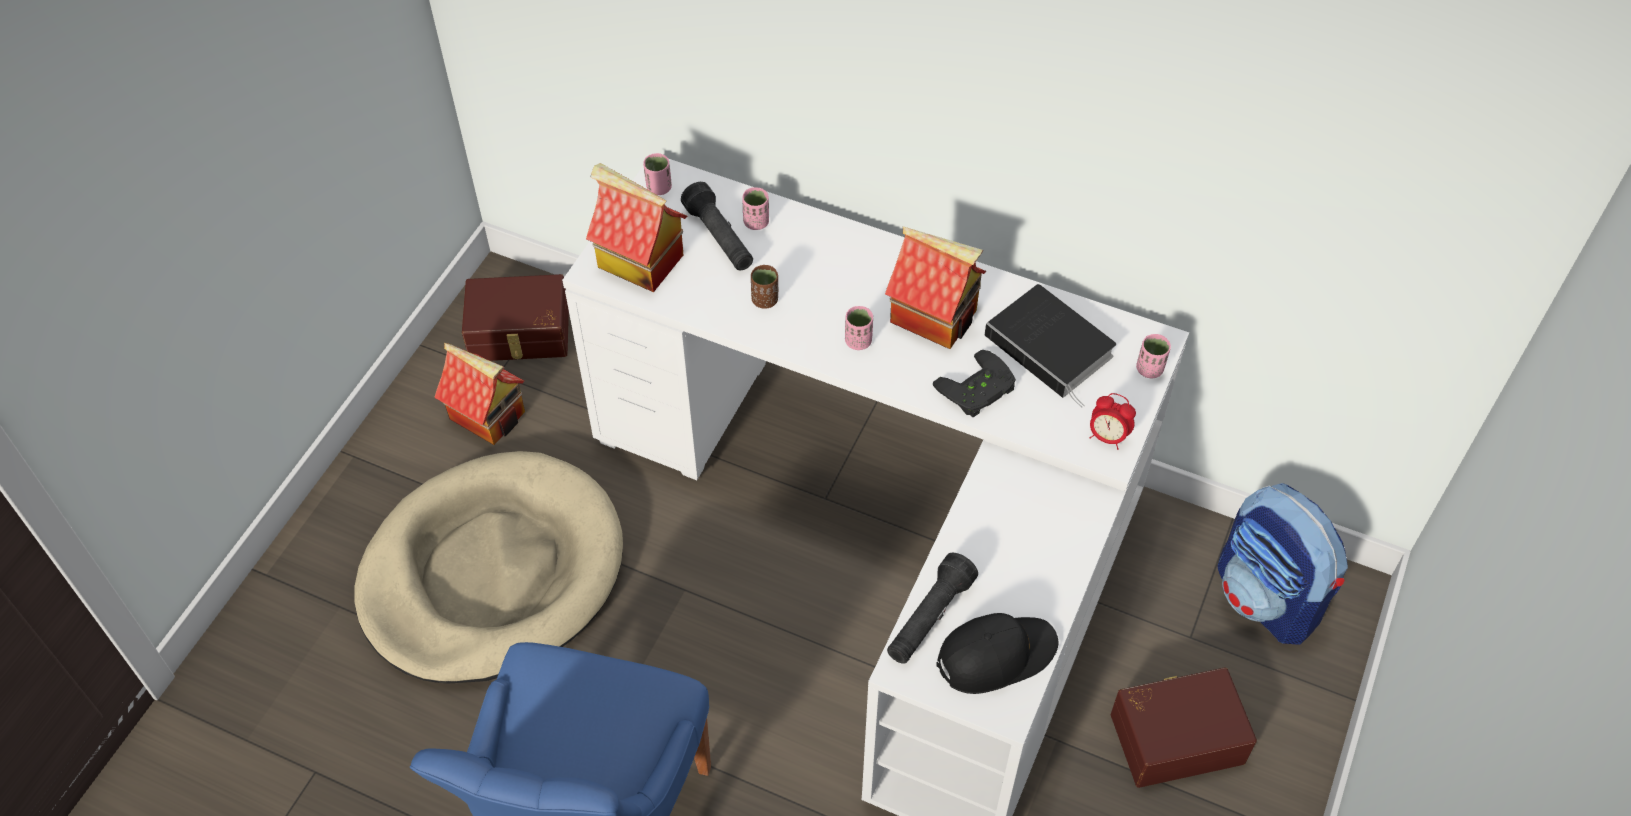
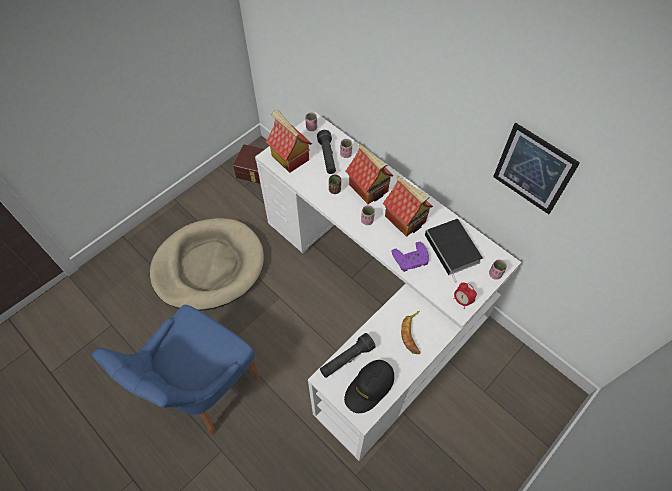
camera: 20 degrees right, 5 degrees up
toy house [434,343,525,445] -> toy house moved to [346,144,394,204]
black game controller [933,350,1016,417] -> purple game controller [391,242,429,272]
black cap [936,613,1059,694] -> black cap turned 135 degrees clockwise [344,360,394,413]
brown storage box [1111,667,1257,788] -> none
backpack [1217,483,1348,645] -> none
none -> banana [401,311,421,354]
none -> picture [493,123,580,214]

